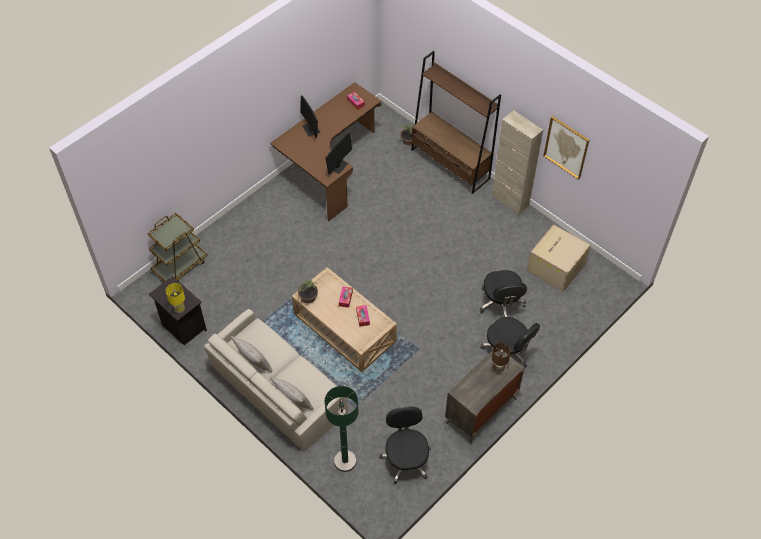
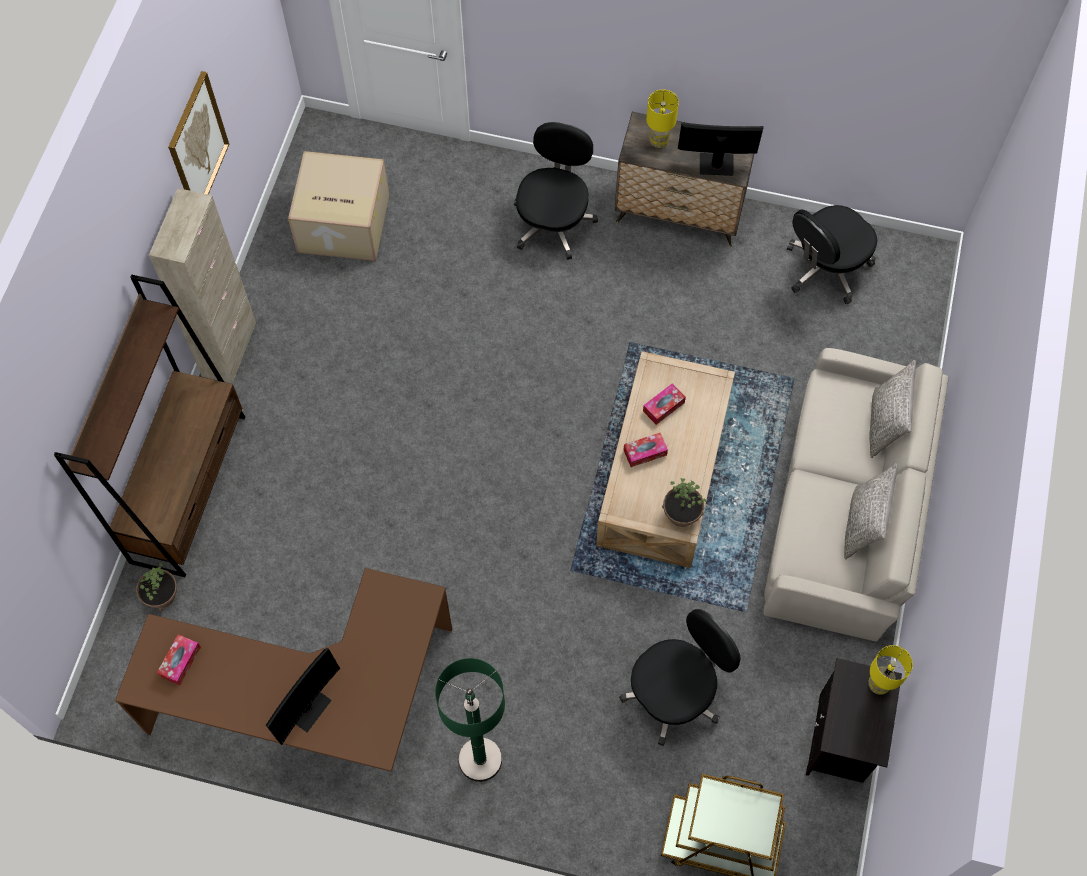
camera: 120 degrees left, 10 degrees up
monitor [325,133,352,175] -> monitor moved to [678,122,764,176]
green floor lamp [325,386,359,472] -> green floor lamp moved to [435,658,505,782]
black office chair [479,270,527,317] -> black office chair moved to [619,609,741,746]
brown table lamp [492,342,511,373] -> yellow table lamp [646,90,679,148]

